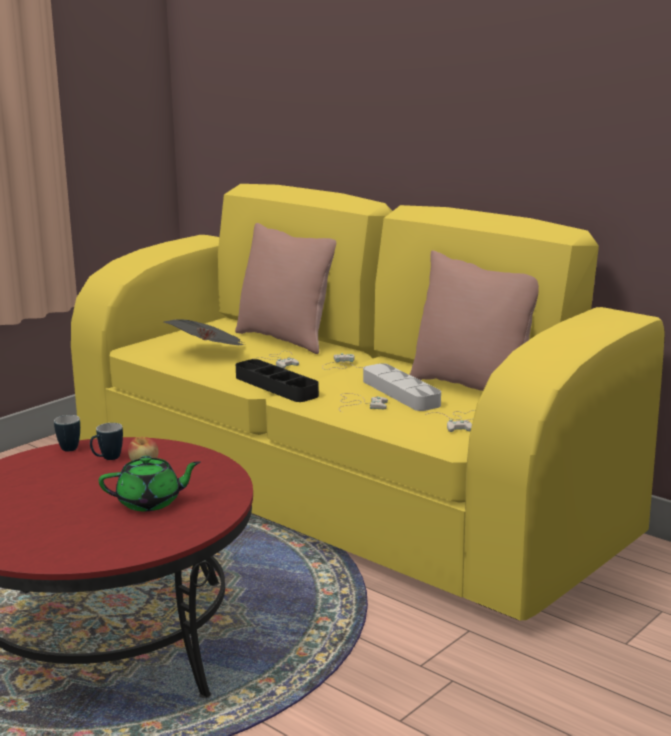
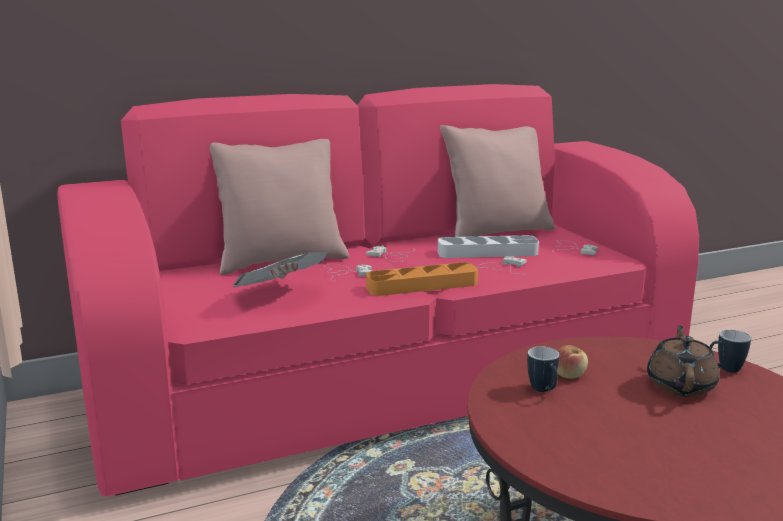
camera: 65 degrees left, 0 degrees up
mug [54,415,80,452] -> mug moved to [710,330,751,373]
yellow sofa [71,184,665,620] -> pink sofa [57,84,699,497]
green teapot [99,456,201,511] -> brown teapot [647,325,719,397]
black tray [236,359,319,402] -> orange tray [366,262,478,296]

